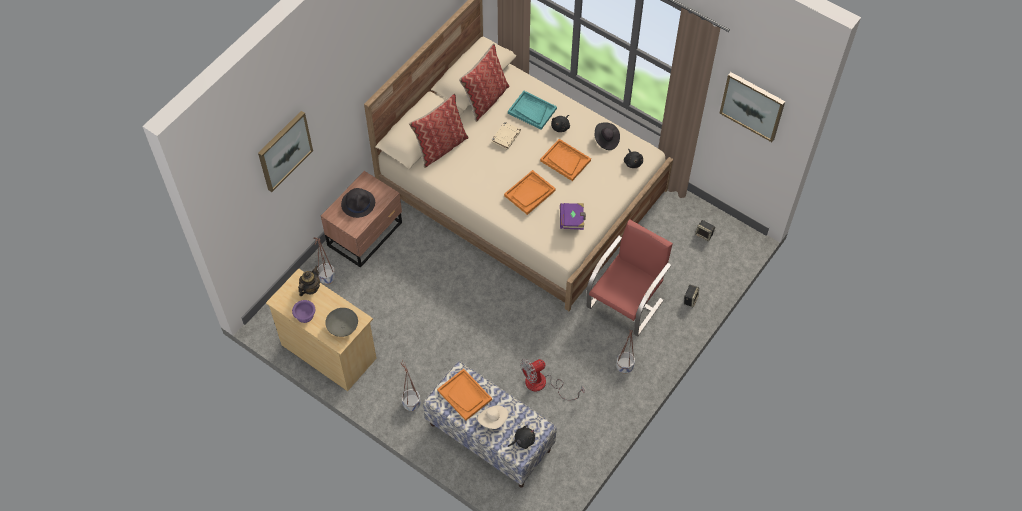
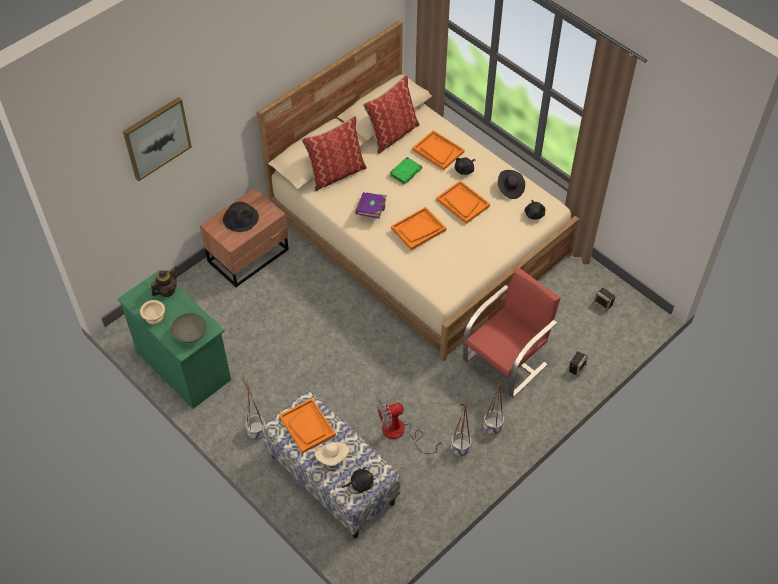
camera: 10 degrees right, 5 degrees down
beige dresser [266,268,377,391] -> green dresser [118,270,231,409]
purple bowl [292,300,315,323] -> beige bowl [140,300,165,324]
planter [313,237,336,284] -> planter moved to [451,403,472,456]
beige book [492,122,521,150] -> green book [389,157,422,185]
turquoise tray [508,91,557,130] -> orange tray [412,130,465,170]
purple book [560,203,586,230] -> purple book moved to [355,192,387,219]
picture [719,72,785,142] -> none

